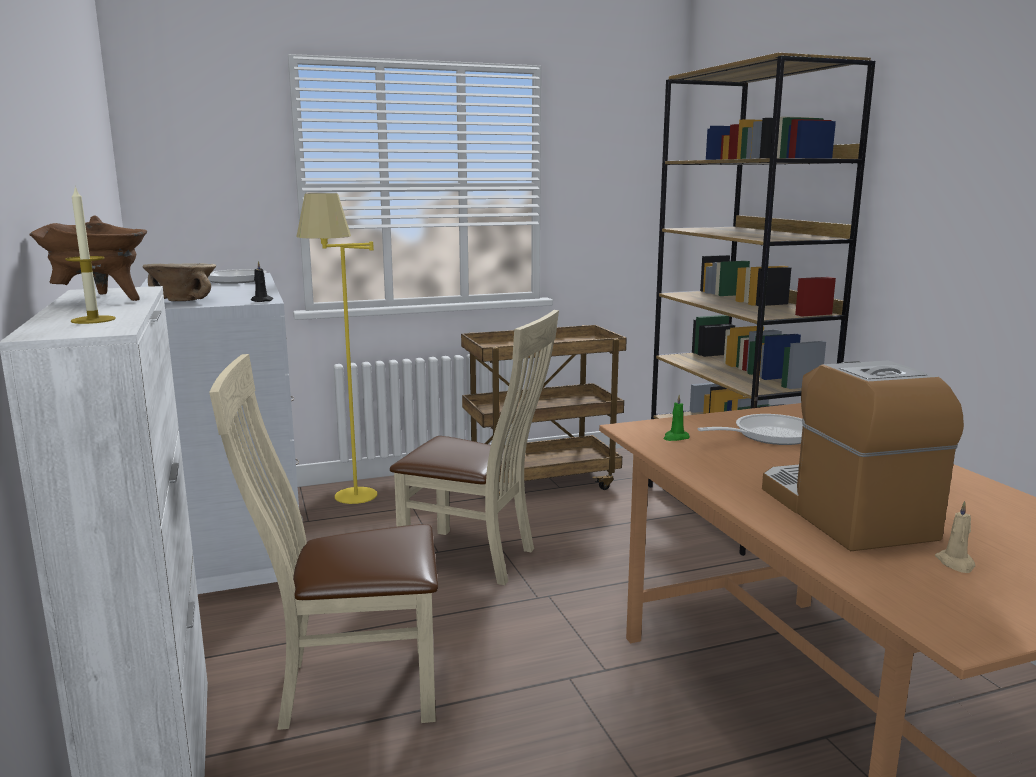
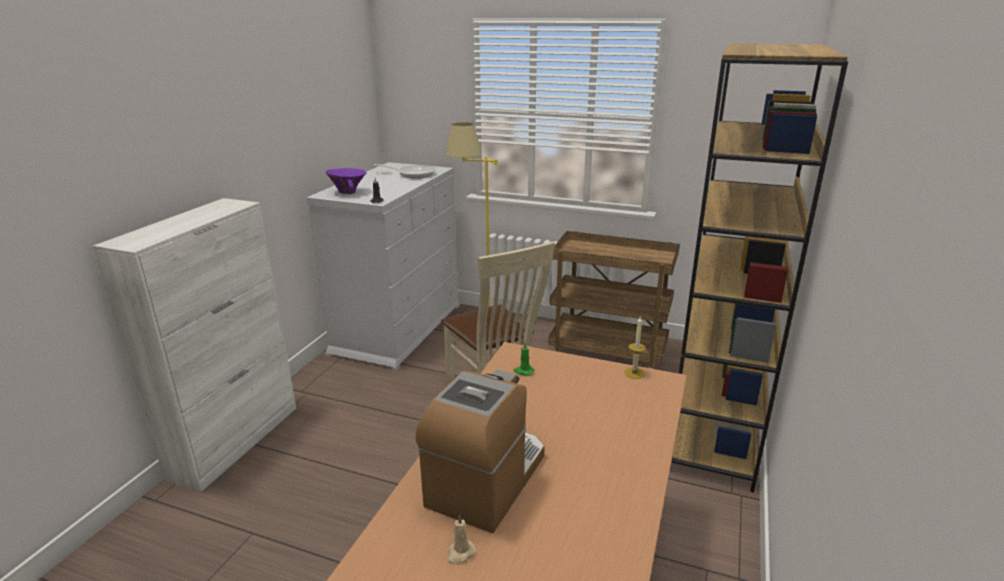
camera: 40 degrees right, 10 degrees up
brown cooking pot [29,215,147,301] -> none
candle [65,187,116,324] -> candle moved to [624,317,646,379]
beige bowl [143,263,216,301] -> purple bowl [325,168,366,194]
beige chair [209,354,438,730] -> none
frying pan [698,414,803,445] -> none

